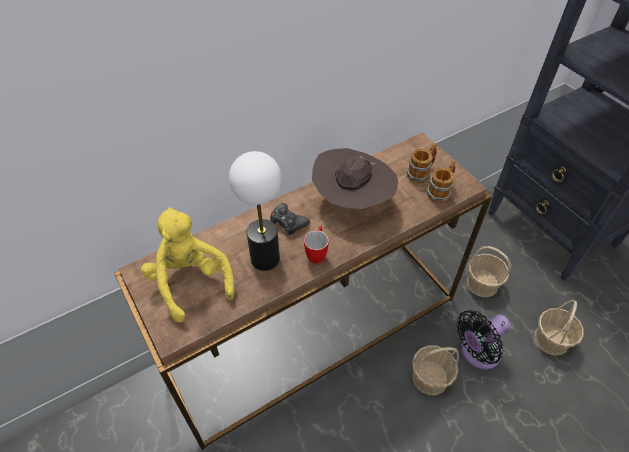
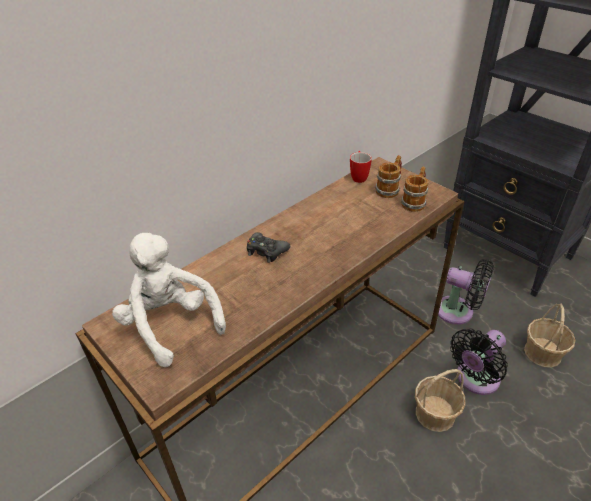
camera: 10 degrees left, 10 degrees down
yellow plush toy [141,207,235,322] -> white plush toy [112,233,226,367]
table lamp [229,151,282,271] -> none
mug [304,226,329,264] -> mug moved to [350,151,372,183]
brown hat [312,148,398,209] -> none
basket [467,246,512,297] -> black fan [438,259,494,324]

